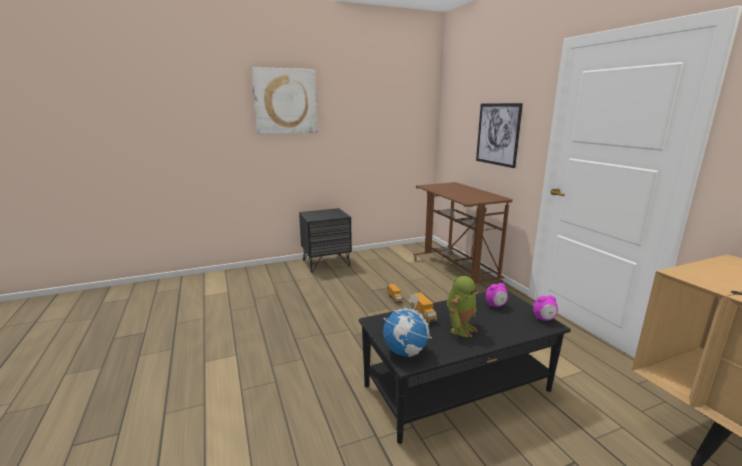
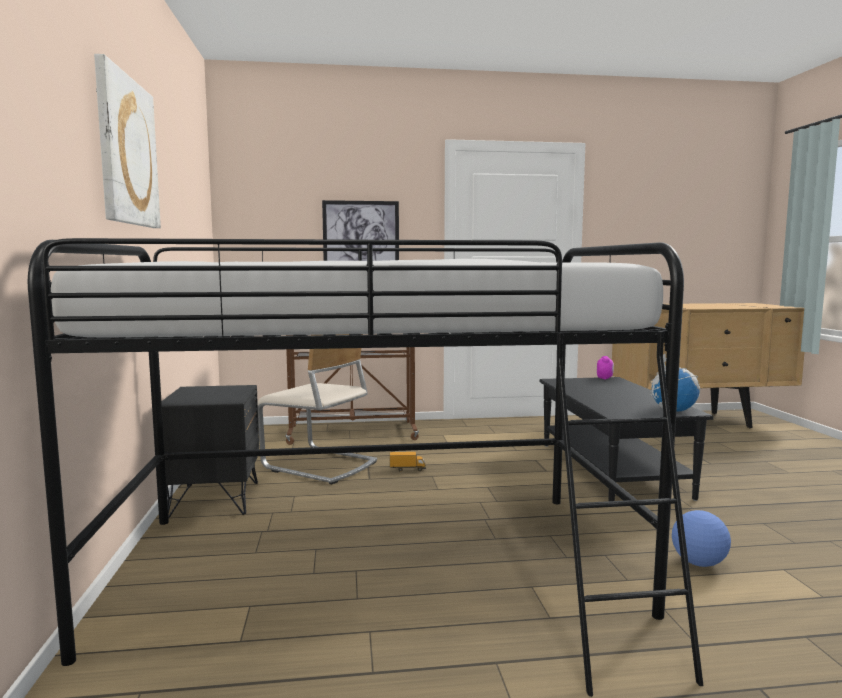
camera: 75 degrees left, 10 degrees down
toy truck [411,292,437,323] -> none
toy robot [447,276,477,337] -> none
alarm clock [486,283,508,307] -> none
none -> black bed [28,238,703,697]
none -> beige chair [258,334,377,485]
none -> football [672,510,731,567]

